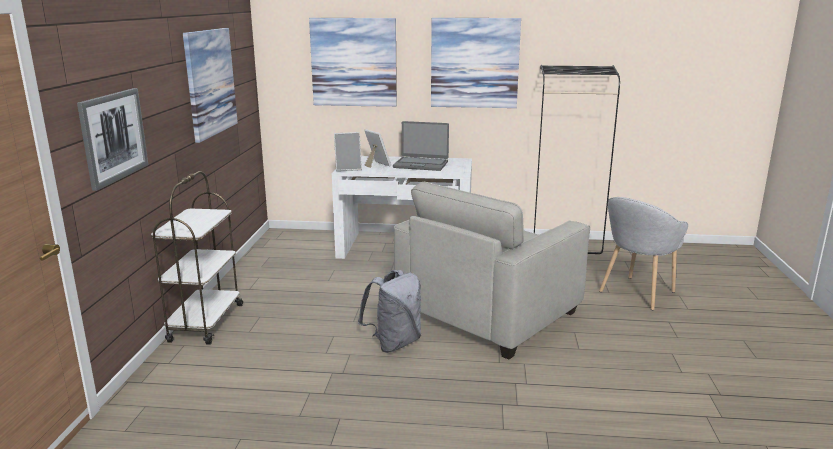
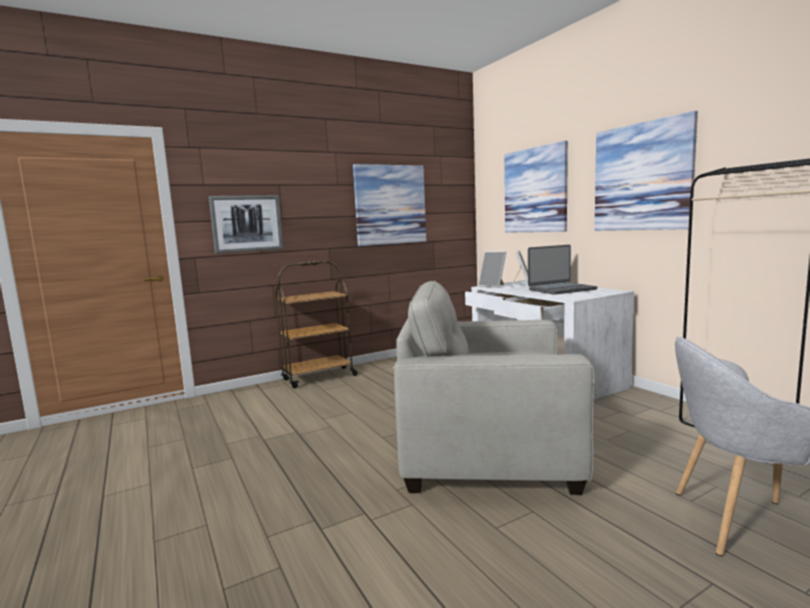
camera: 55 degrees right, 10 degrees down
white cart [151,171,243,345] -> brown cart [275,260,358,388]
grey backpack [358,270,421,353] -> none
laptop [393,121,449,171] -> laptop turned 90 degrees counterclockwise [528,245,597,295]

